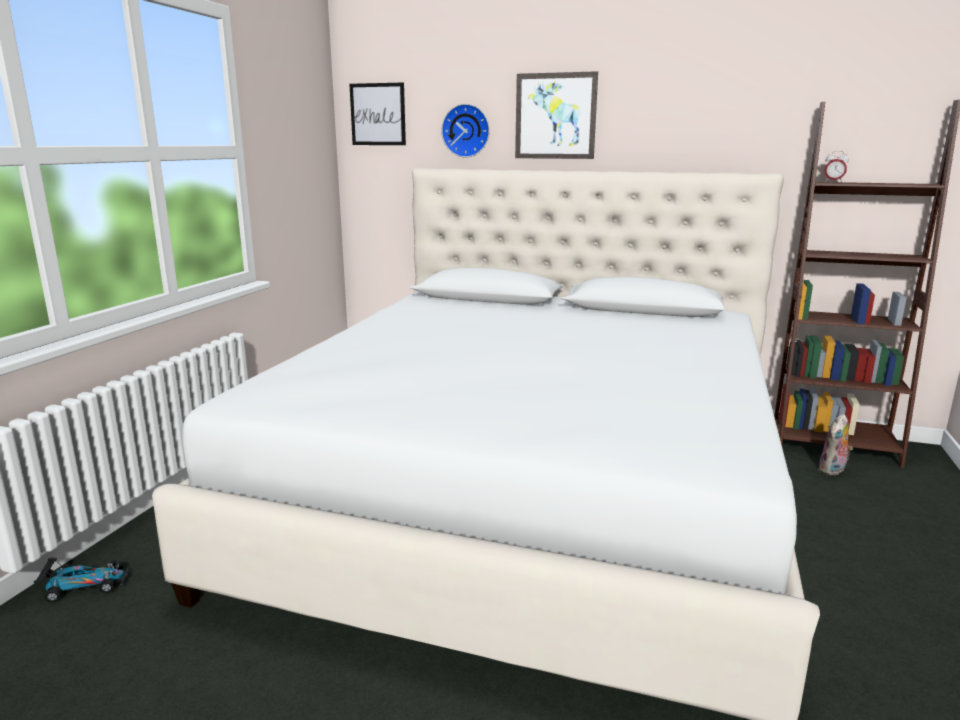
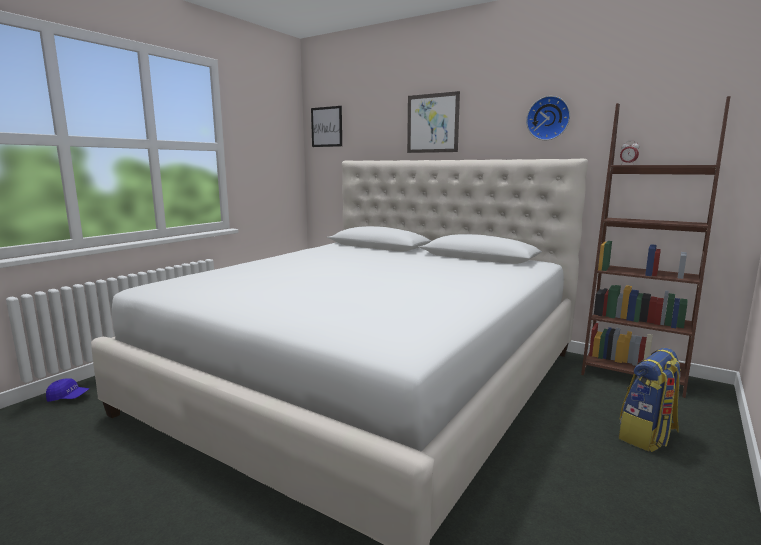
camera: 15 degrees right, 5 degrees down
toy car [34,558,130,602] -> blue cap [46,378,89,402]
wall clock [441,104,490,157] -> wall clock moved to [526,96,570,140]
plush toy [818,414,853,475] -> none
none -> backpack [619,348,681,452]

